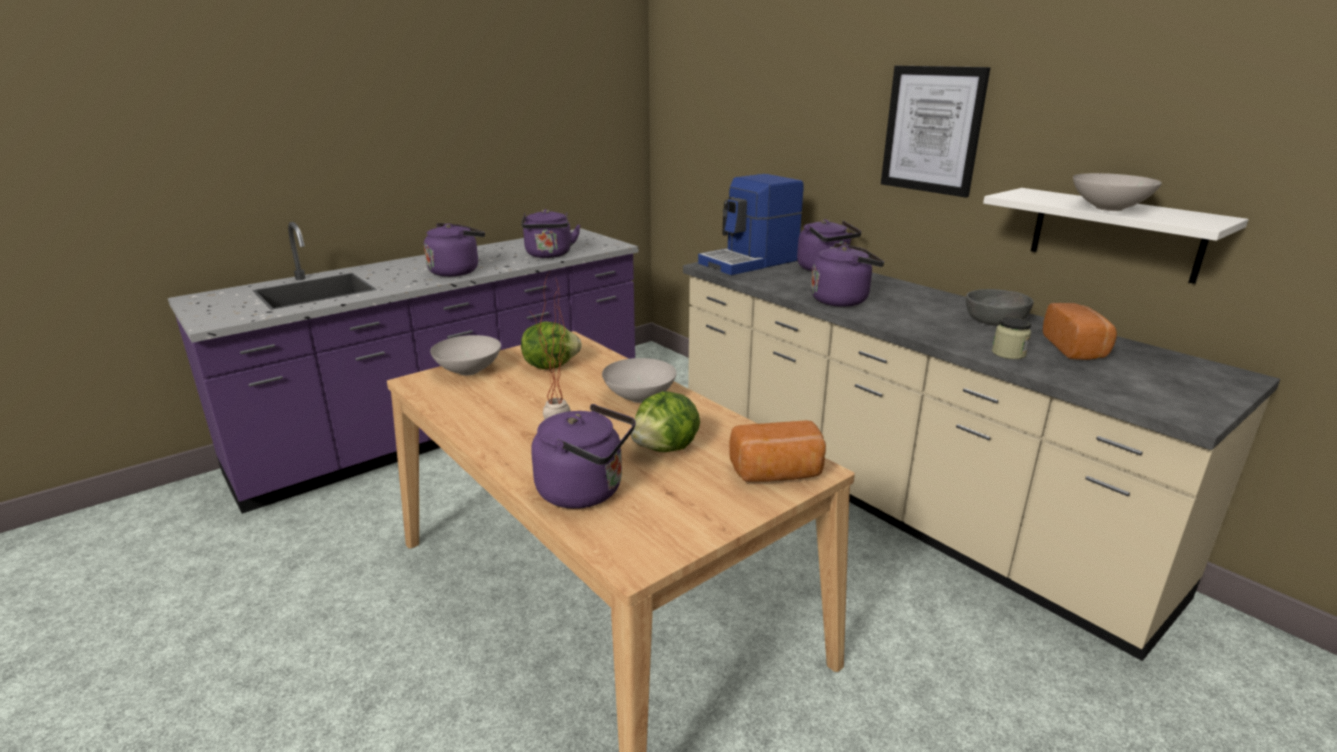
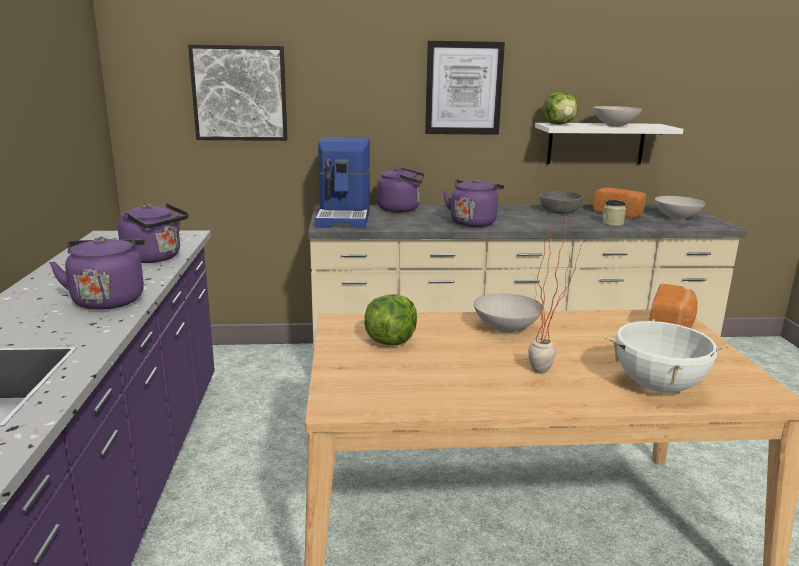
camera: 55 degrees left, 5 degrees down
white bowl [430,335,501,375] -> white bowl moved to [655,196,706,220]
purple kettle [531,404,636,509] -> white cooking pot [604,319,729,393]
lettuce [631,391,700,452] -> lettuce moved to [543,92,579,125]
none -> picture [188,45,288,141]

